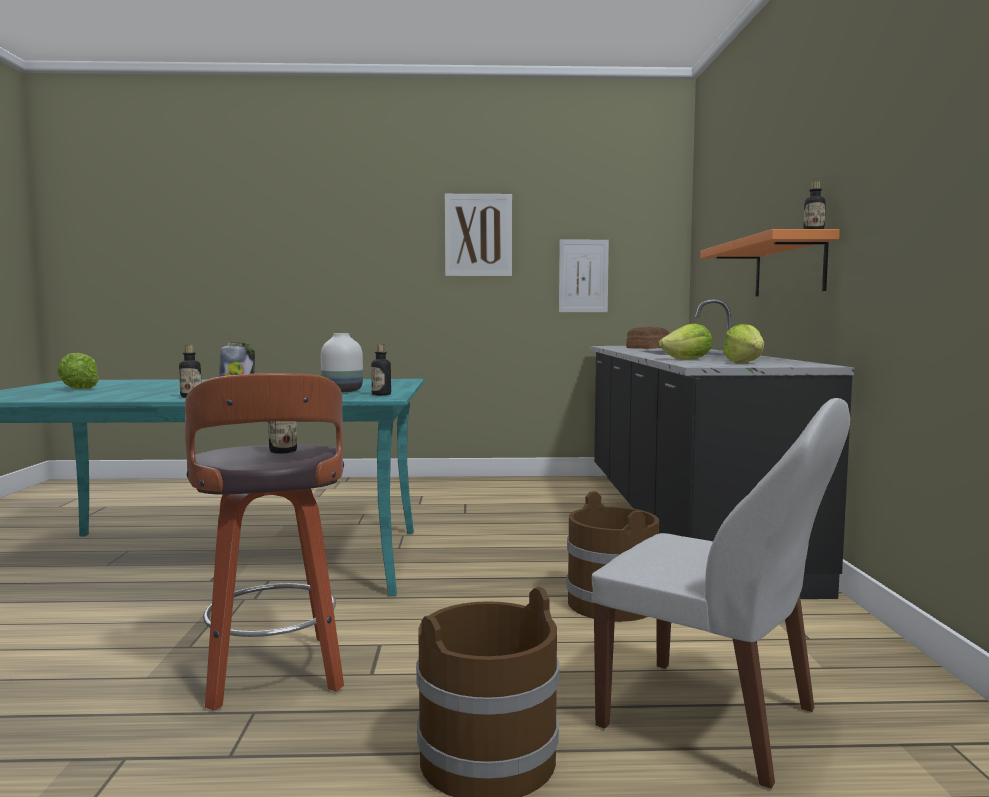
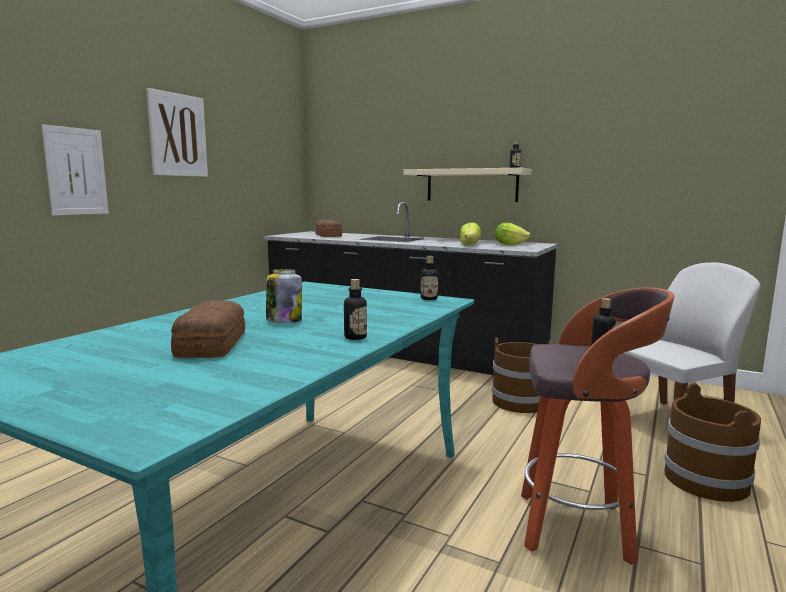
camera: 60 degrees left, 5 degrees up
lettuce [57,353,99,389] -> none
white vase [321,333,363,392] -> none
picture [559,240,609,312] -> picture moved to [41,124,109,216]
orange shelf [700,229,840,296] -> beige shelf [404,168,532,202]
none -> bread [171,300,245,358]

